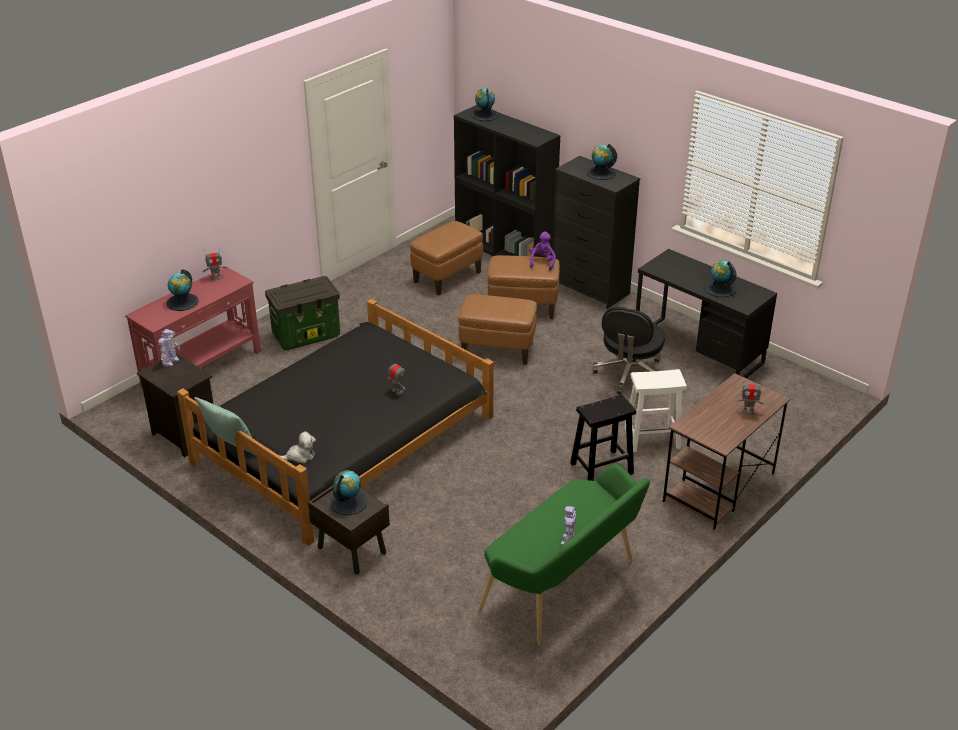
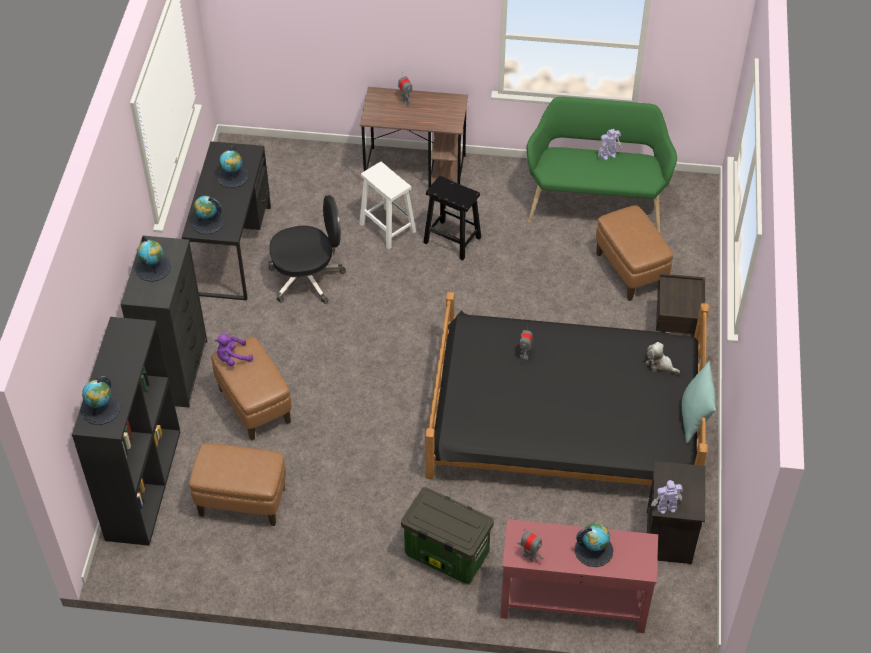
camera: 125 degrees left, 15 degrees up
globe [330,470,368,515] -> globe moved to [191,196,224,235]
brown ottoman [459,294,537,365] -> brown ottoman moved to [596,205,673,301]

